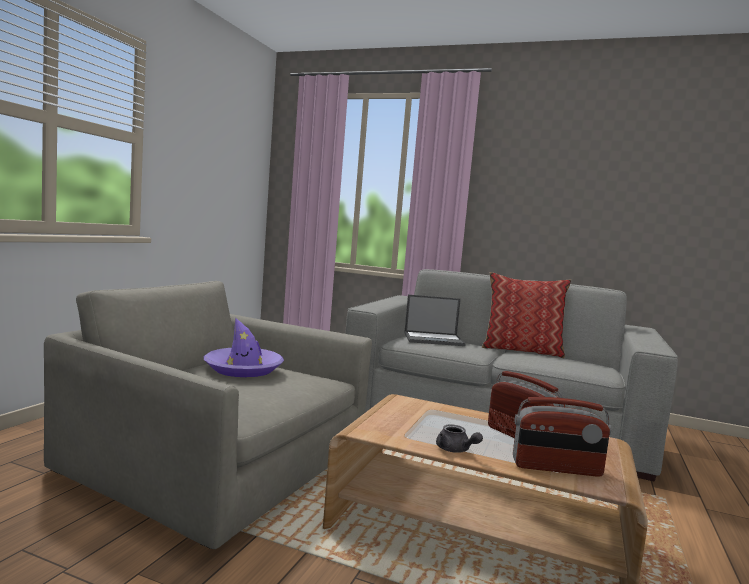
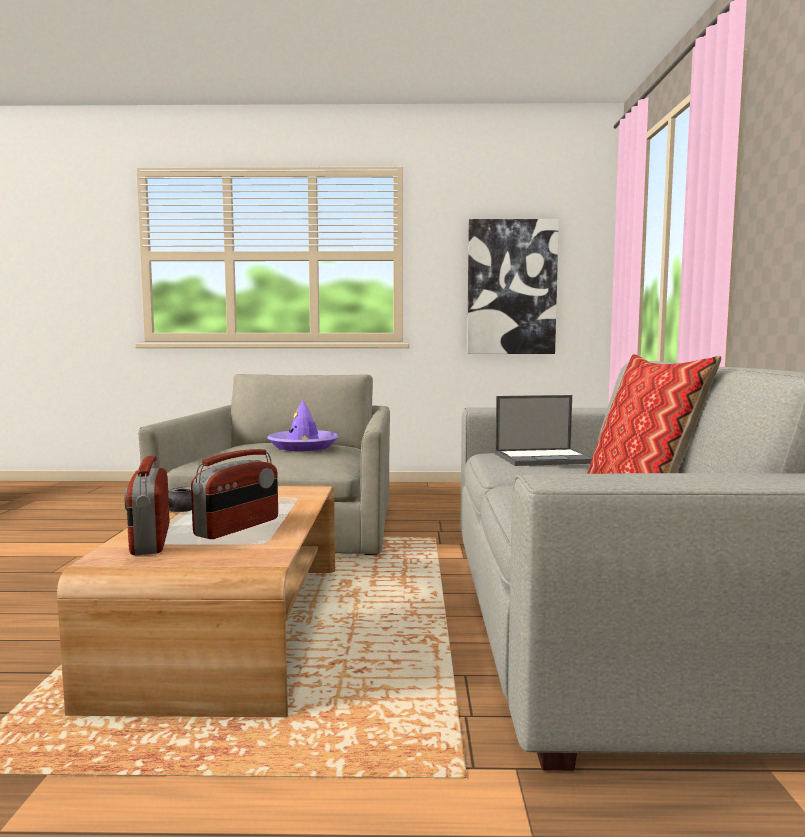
camera: 70 degrees right, 0 degrees up
laptop [404,295,466,346] -> laptop turned 75 degrees counterclockwise [495,395,592,466]
none -> picture [467,219,559,354]

